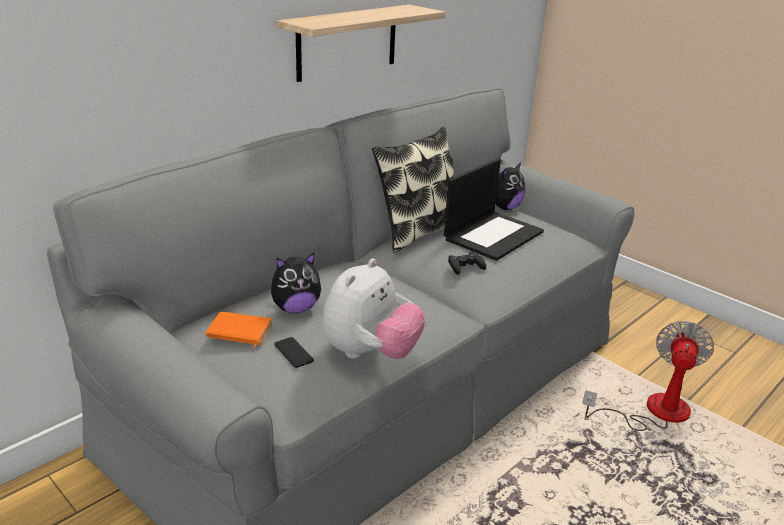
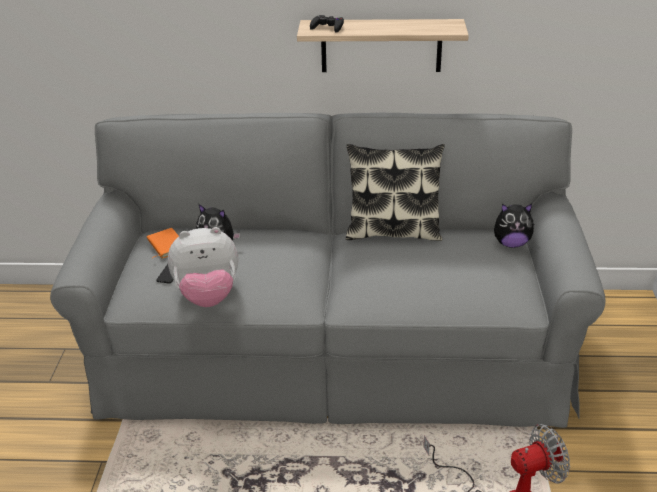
camera: 50 degrees right, 5 degrees up
laptop [444,158,544,261] -> none
black game controller [448,252,486,275] -> black game controller moved to [310,15,344,33]

